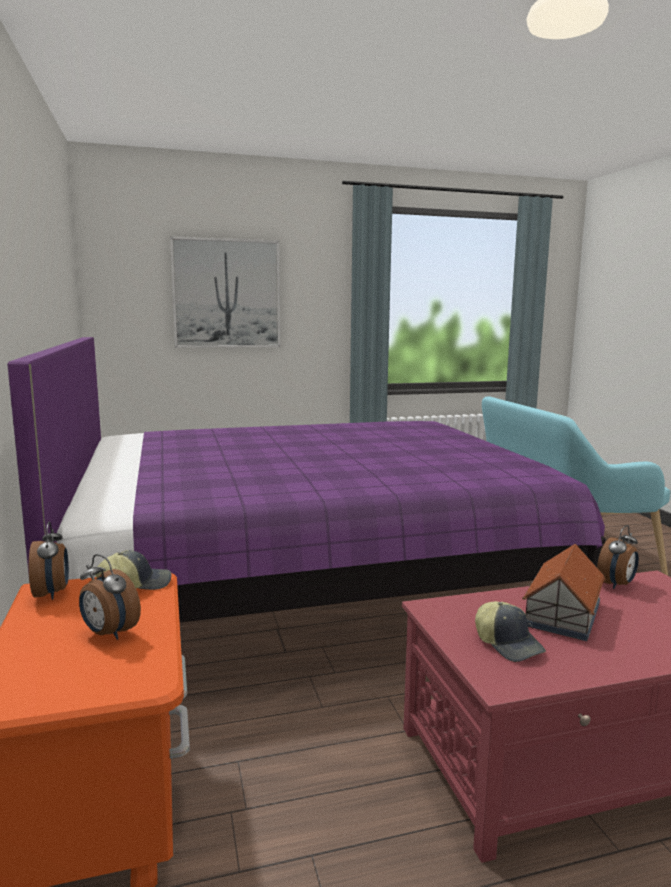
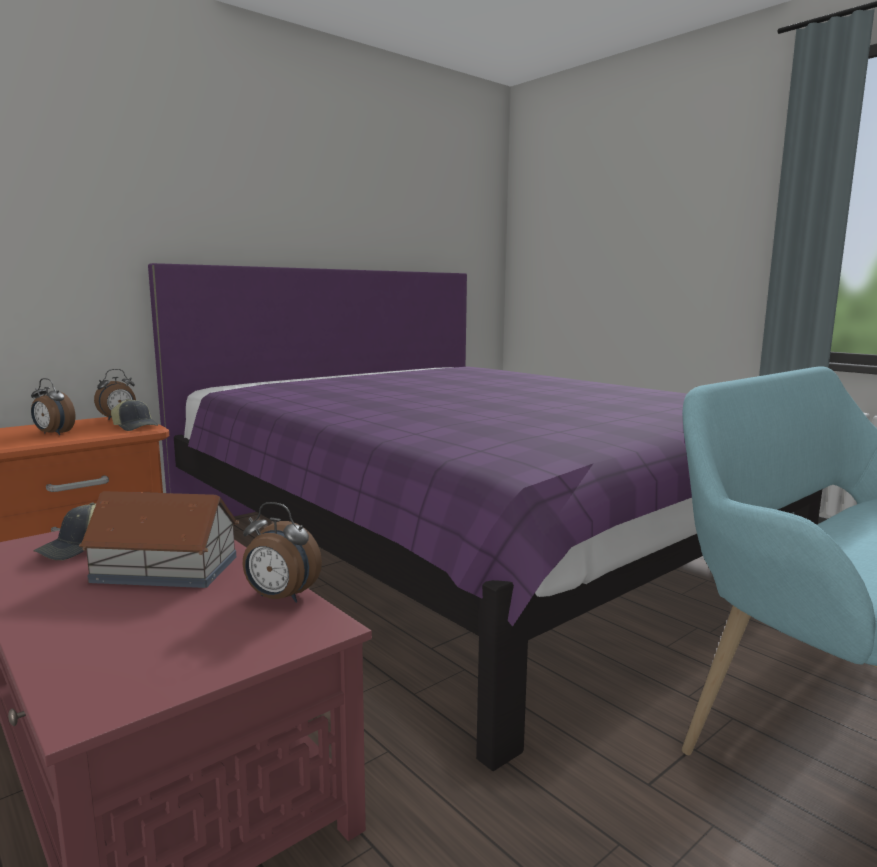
camera: 65 degrees right, 0 degrees up
alarm clock [79,554,141,640] -> alarm clock turned 75 degrees counterclockwise [31,378,75,435]
picture [170,236,280,348] -> none

